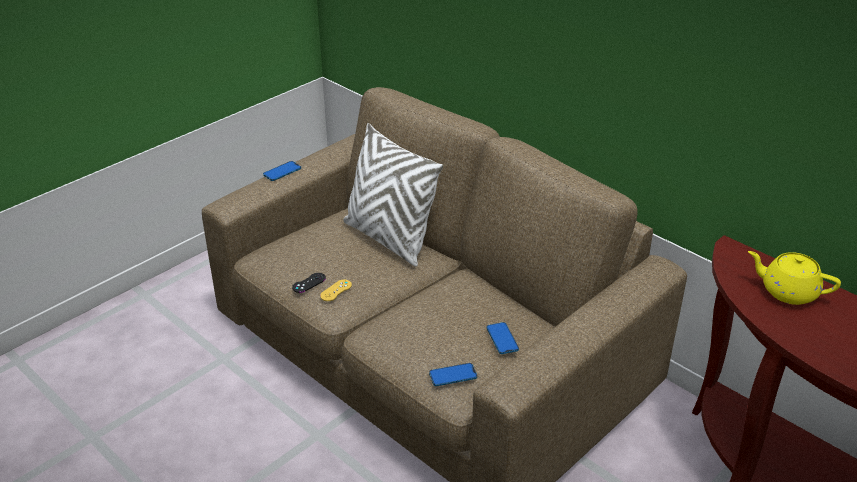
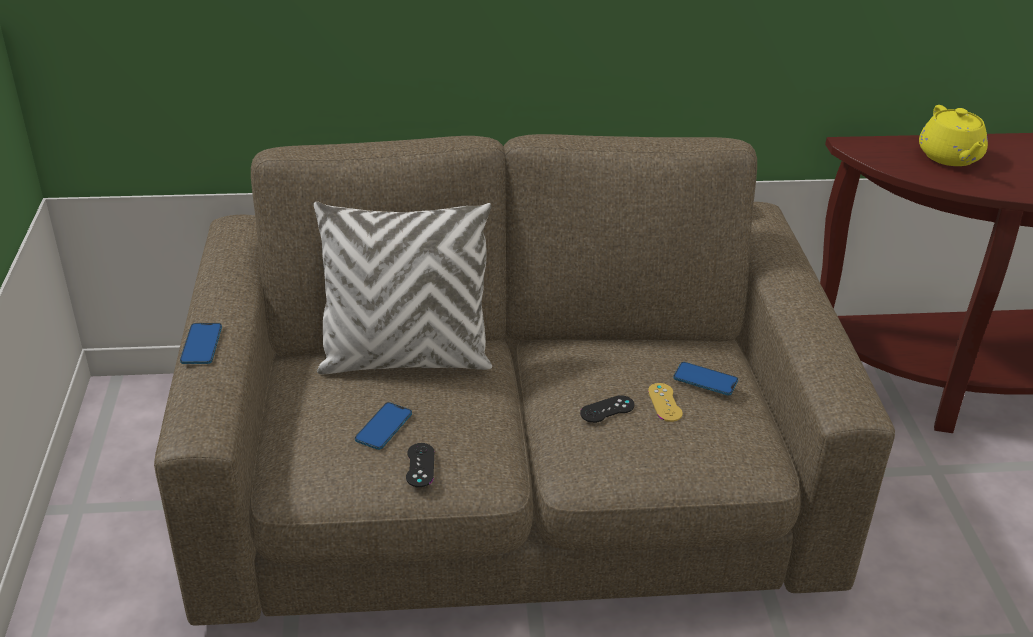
camera: 50 degrees left, 0 degrees up
yellow game controller [320,280,352,301] -> yellow game controller moved to [648,383,683,422]
phone [429,363,477,386] -> phone moved to [355,402,412,450]
yellow teapot [748,251,841,305] -> yellow teapot turned 75 degrees counterclockwise [919,105,988,166]
none -> black game controller [580,395,635,423]

